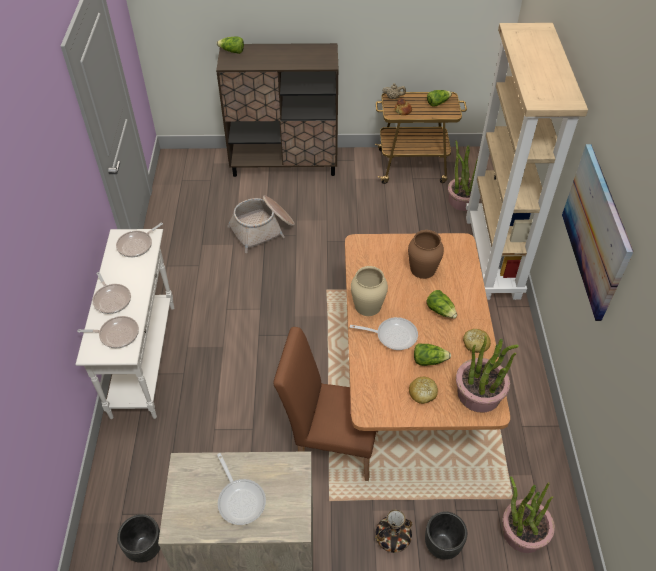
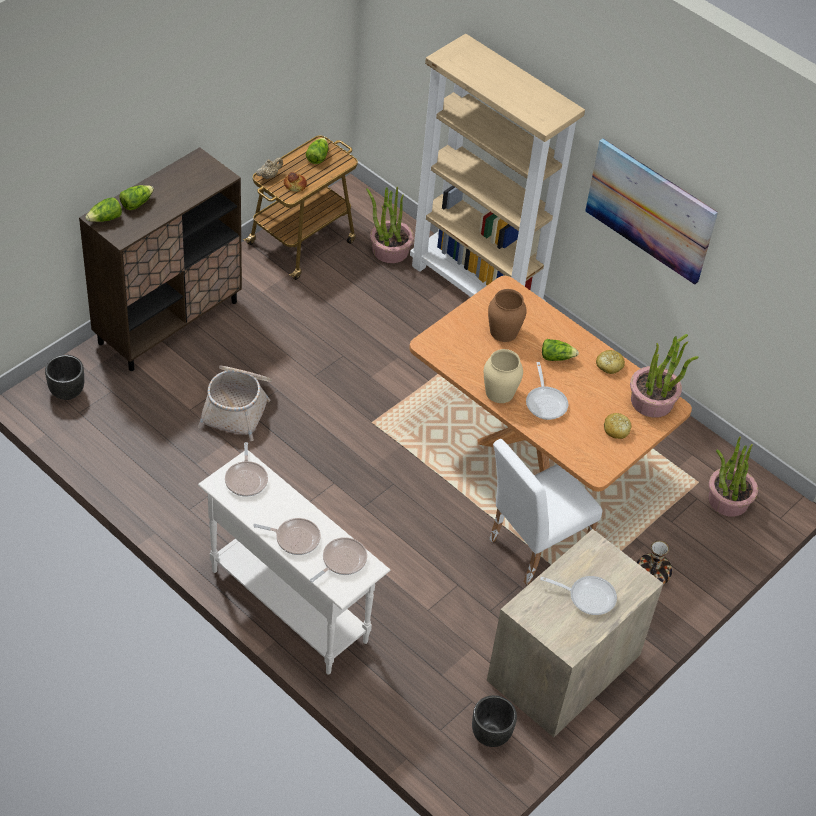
camera: 50 degrees left, 0 degrees up
brown chair [273,327,378,481] -> white chair [489,439,603,585]
frying pan [350,317,418,350] -> frying pan turned 120 degrees clockwise [526,362,568,420]
lettuce [414,343,451,366] -> lettuce moved to [119,185,154,210]
black planter [425,511,467,560] -> black planter moved to [45,355,84,400]

